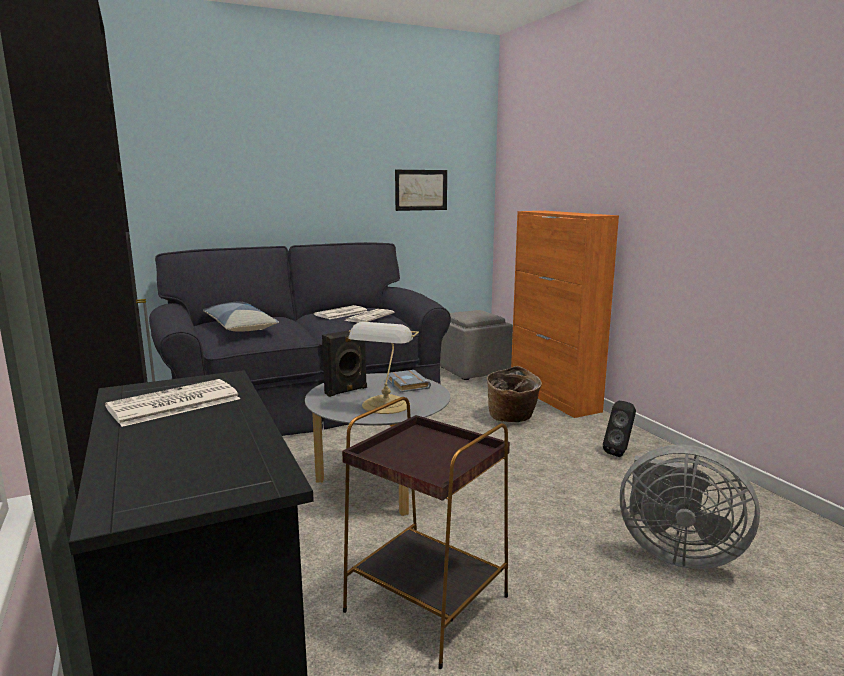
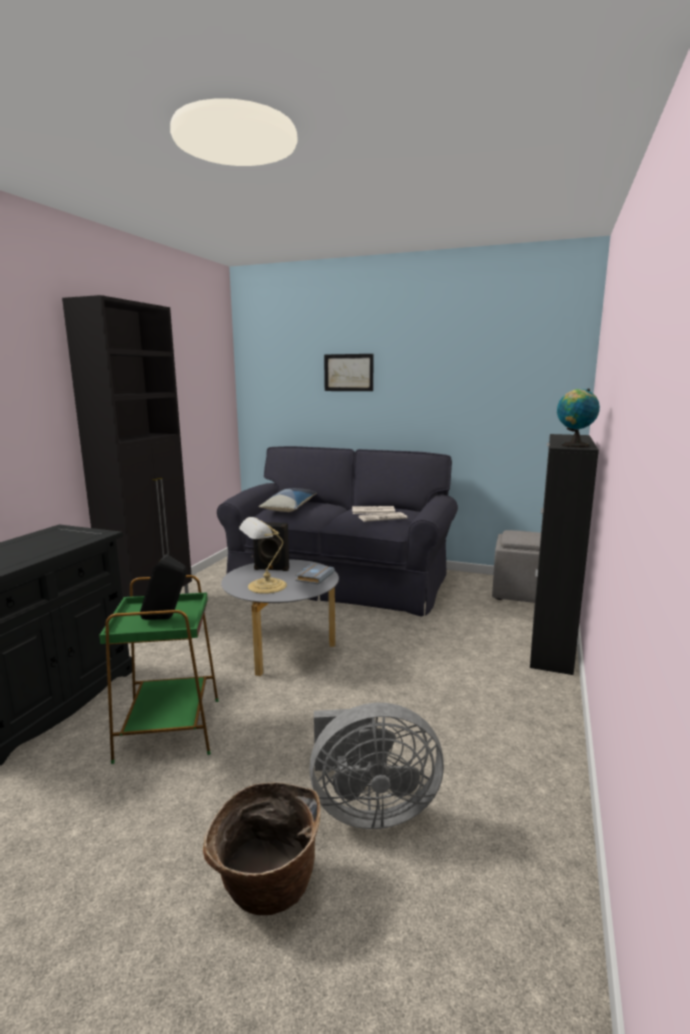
camera: 45 degrees right, 0 degrees up
newspaper [105,379,240,427] -> none
brown side table [342,397,510,669] -> green side table [99,575,218,764]
picture [395,170,447,211] -> picture moved to [324,354,374,391]
basket [487,366,542,422] -> basket moved to [203,782,321,915]
orange cabinet [511,211,619,418] -> black cabinet [530,434,599,675]
black speaker [603,401,636,457] -> black speaker moved to [140,554,187,620]
grey fan [620,445,760,569] -> grey fan turned 75 degrees counterclockwise [309,703,444,829]
none -> globe [557,388,600,448]

